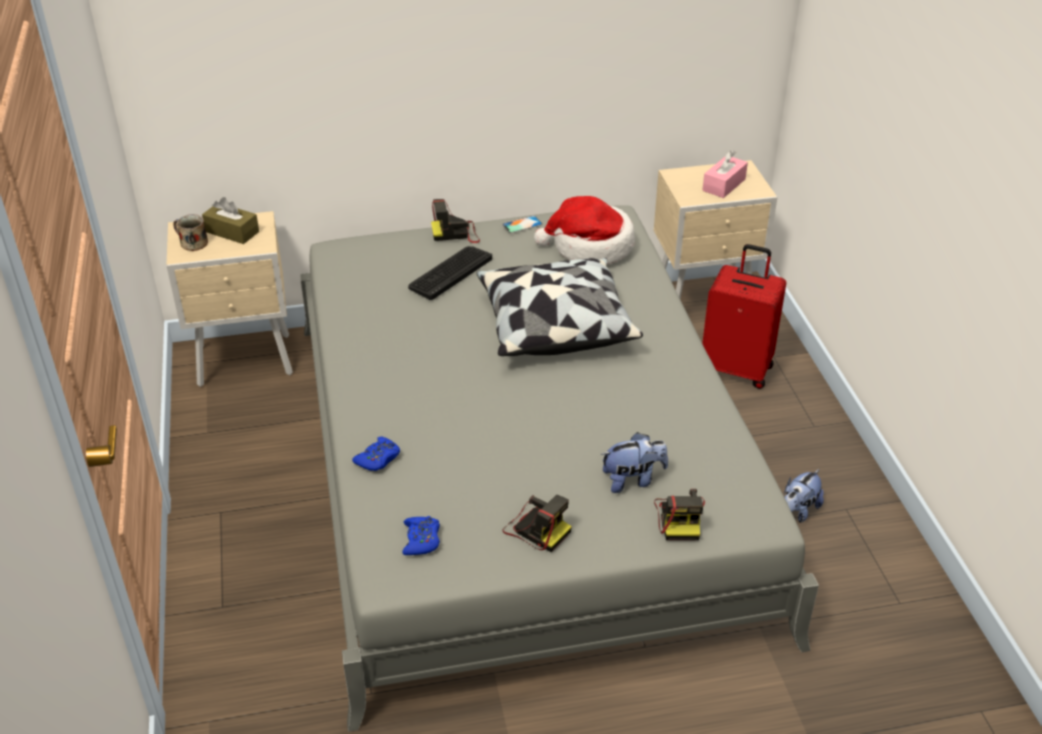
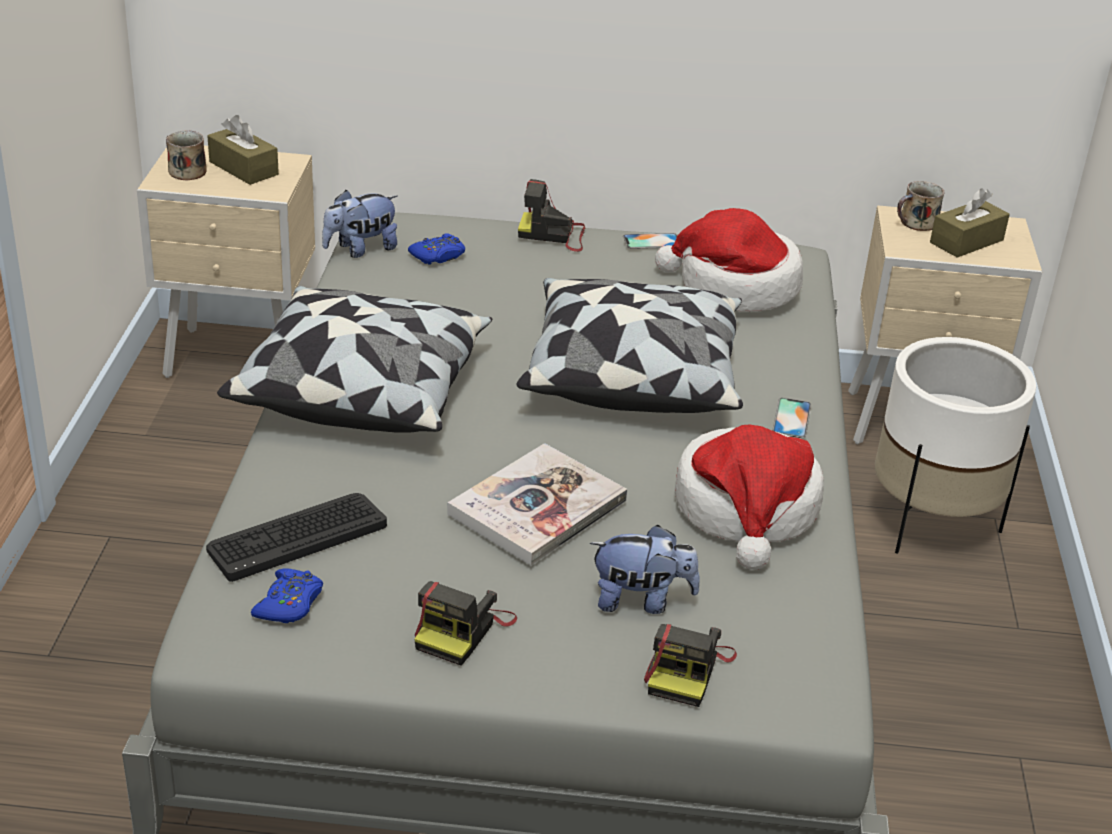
camera: 15 degrees right, 5 degrees down
blue game controller [352,437,400,471] -> blue game controller moved to [408,233,465,265]
keyboard [408,246,492,300] -> keyboard moved to [206,493,387,582]
camera [503,495,572,552] -> camera turned 60 degrees clockwise [414,581,517,666]
red suitcase [702,244,786,389] -> white planter [875,337,1036,554]
pink tissue box [703,150,748,198] -> brown tissue box [930,188,1010,258]
plush toy [784,469,824,523] -> plush toy moved to [322,190,398,258]
none -> pillow [217,286,492,433]
none -> book [447,443,627,566]
none -> hat [675,425,824,570]
none -> phone [772,398,812,438]
none -> mug [897,181,944,231]

